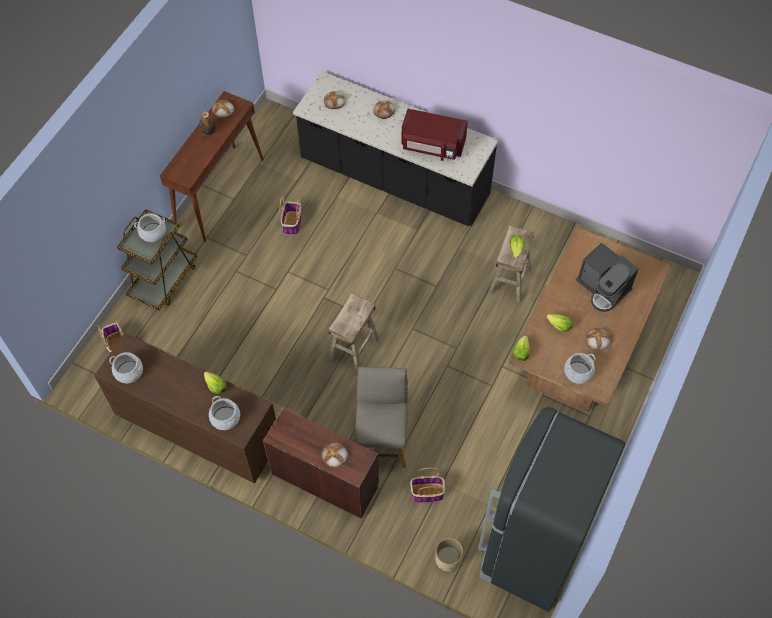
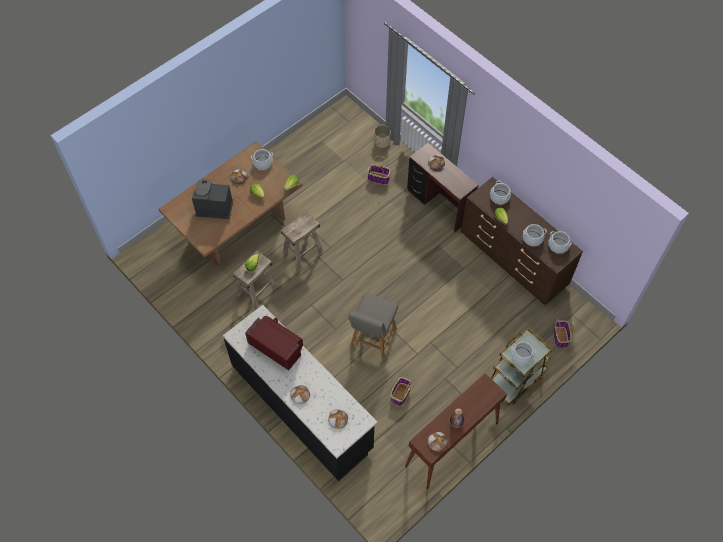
camera: 160 degrees left, 0 degrees up
beige stool [329,293,379,372] -> beige stool moved to [281,211,323,269]
grey chair [355,367,408,468] -> grey chair moved to [349,293,398,359]
black fridge [478,407,625,611] -> none
coffee machine [576,243,639,312] -> coffee machine turned 60 degrees counterclockwise [192,179,233,219]
none -> cooking pot [523,224,547,246]

